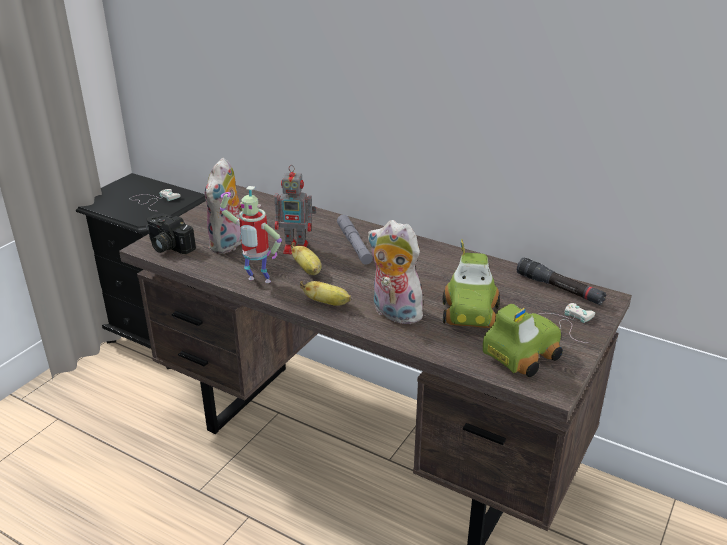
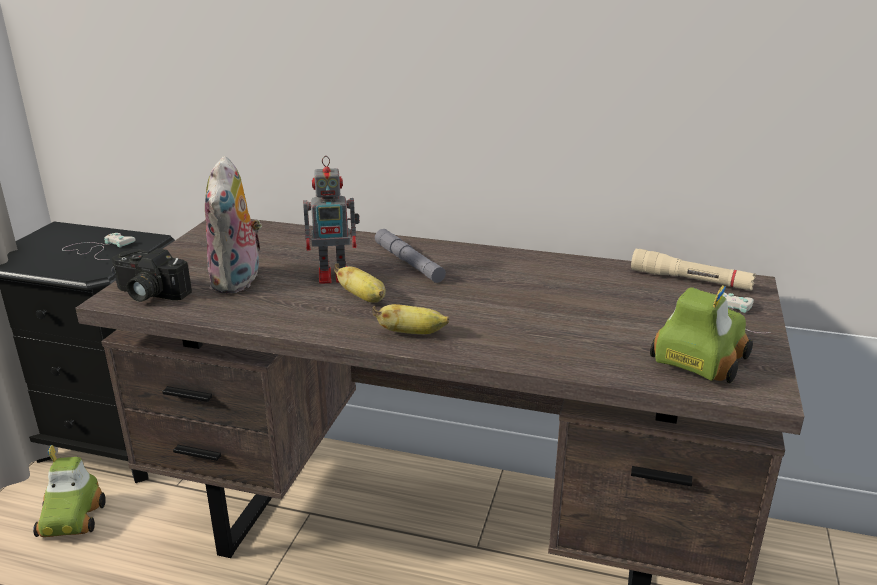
camera: 15 degrees left, 5 degrees down
toy robot [220,186,282,283] -> none
plush toy [367,220,423,324] -> none
toy car [443,239,500,328] -> toy car moved to [33,445,106,537]
black flashlight [517,257,606,305] -> beige flashlight [631,249,756,291]

